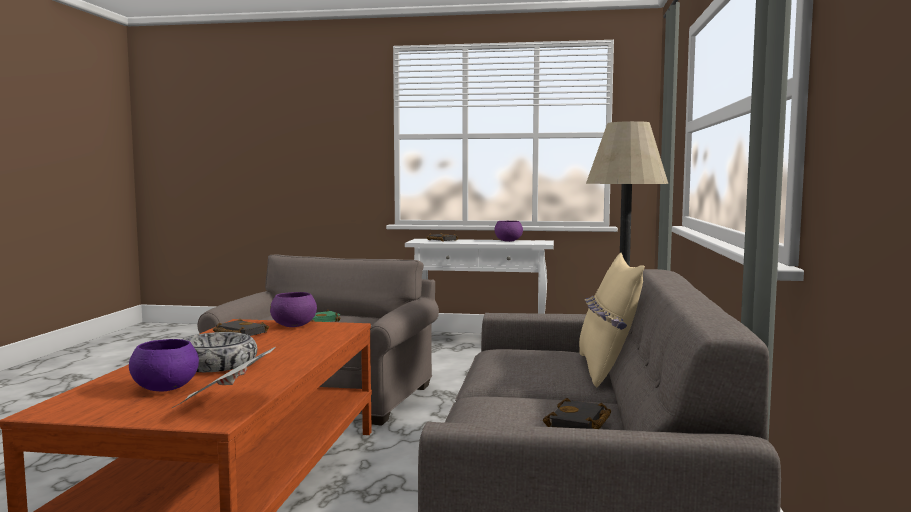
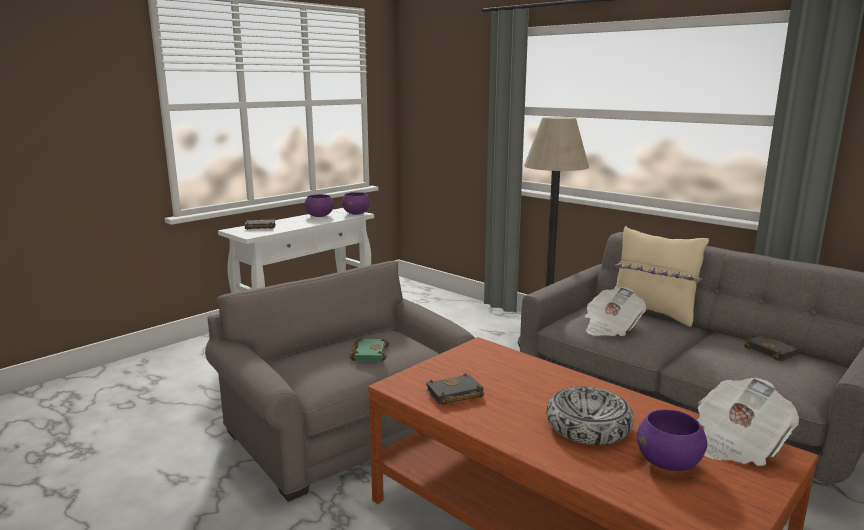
camera: 55 degrees left, 10 degrees up
purple bowl [270,292,317,327] -> purple bowl moved to [342,192,370,215]
none -> newspaper [585,287,646,336]

